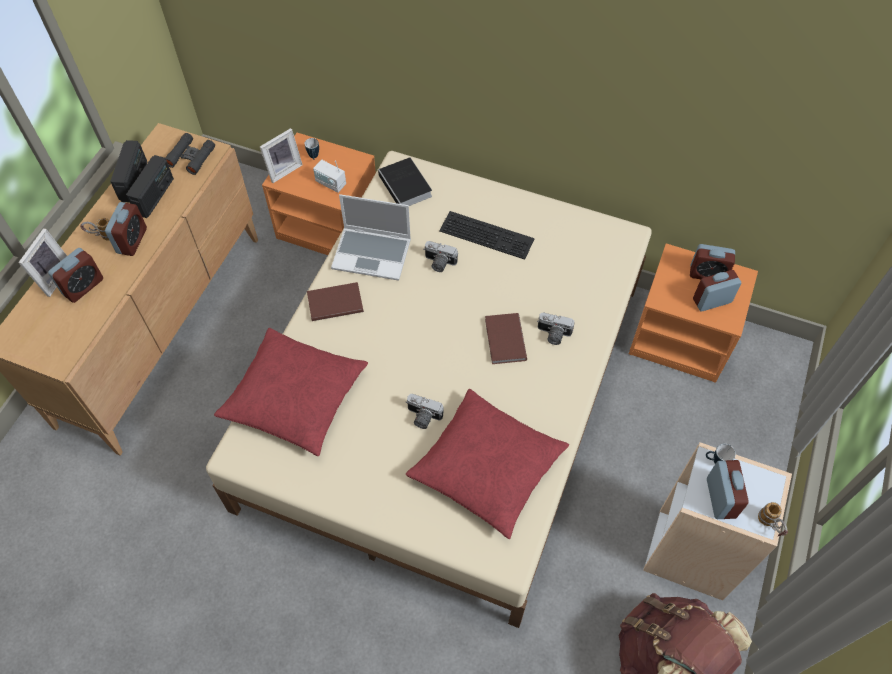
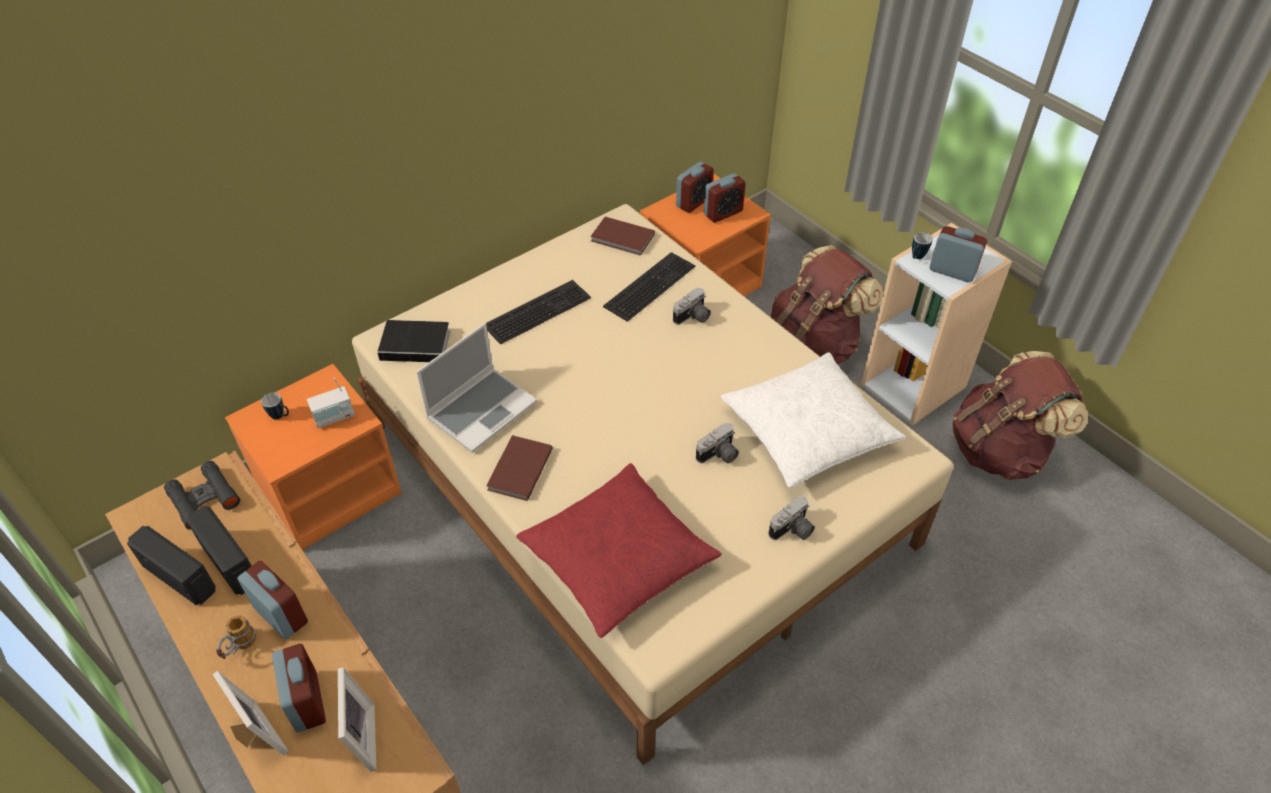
camera: 60 degrees left, 10 degrees down
picture frame [260,128,303,183] -> picture frame moved to [338,667,376,772]
red pillow [406,389,569,539] -> white pillow [721,352,906,488]
camera [423,241,458,272] -> camera moved to [768,496,815,540]
brown book [485,313,527,364] -> brown book moved to [591,217,655,256]
alarm clock [693,270,742,312] -> alarm clock turned 135 degrees counterclockwise [704,173,746,223]
mug [758,502,788,536] -> none
none -> keyboard [603,252,695,322]
none -> brown backpack [771,245,884,364]

